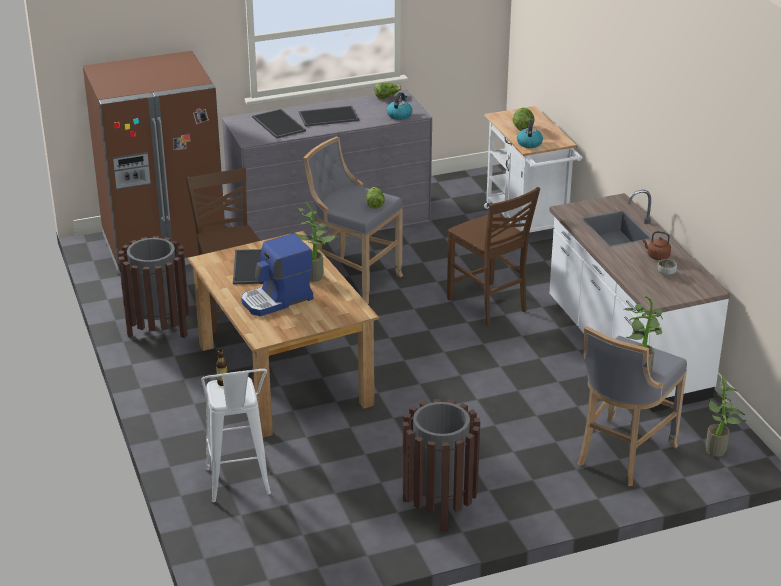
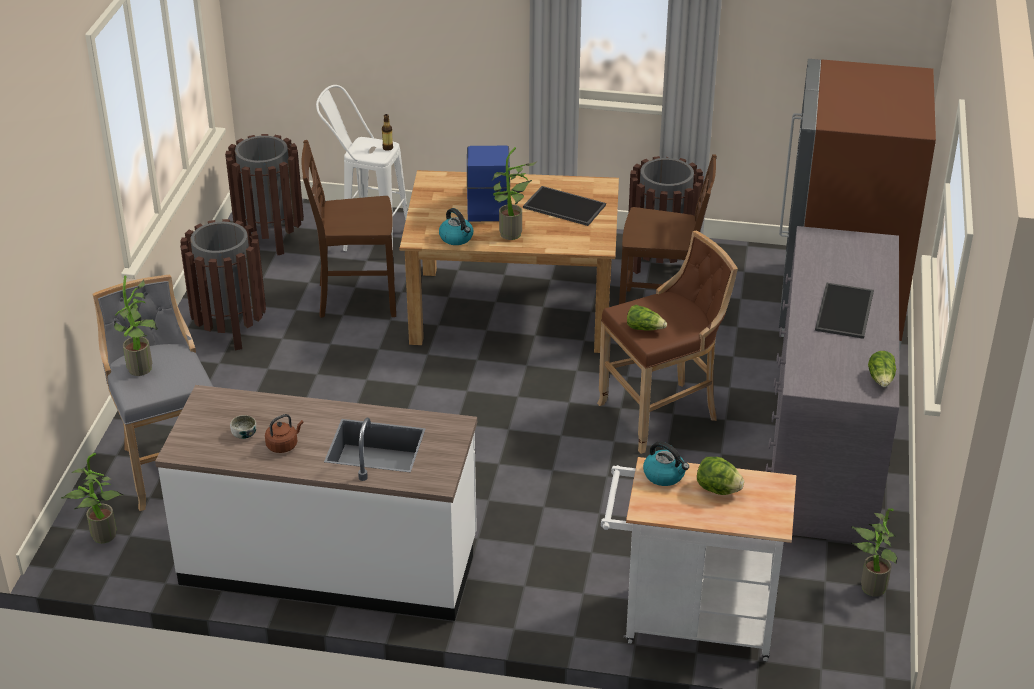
camera: 120 degrees right, 5 degrees up
tray [252,109,306,139] -> none
grey stool [304,137,403,304] -> brown stool [597,231,738,454]
kettle [387,92,412,120] -> kettle moved to [439,208,473,245]
brown chair [447,187,540,327] -> brown chair moved to [301,140,396,318]
none -> brown trash can [225,134,304,255]
none -> potted plant [851,508,898,597]

